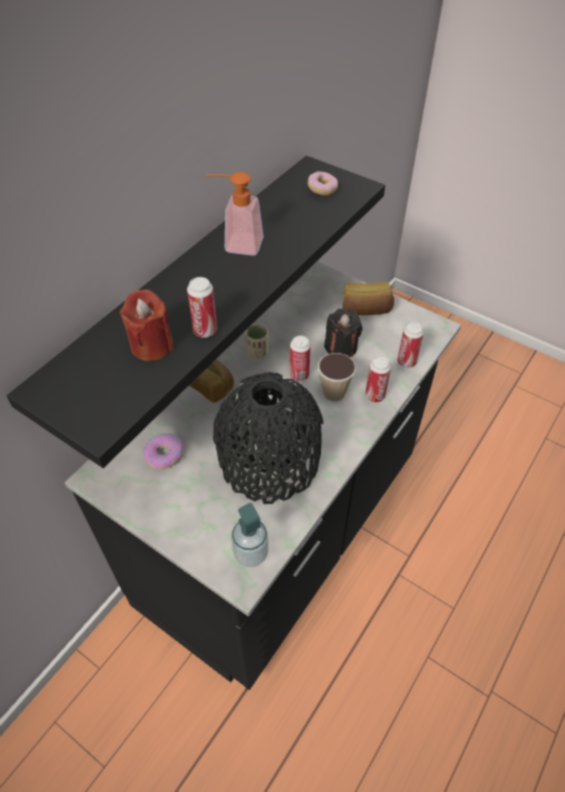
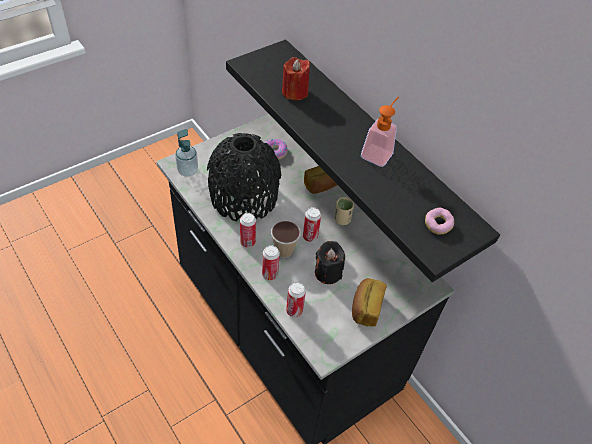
camera: 105 degrees right, 0 degrees up
can [187,277,217,338] -> can moved to [240,213,256,248]

